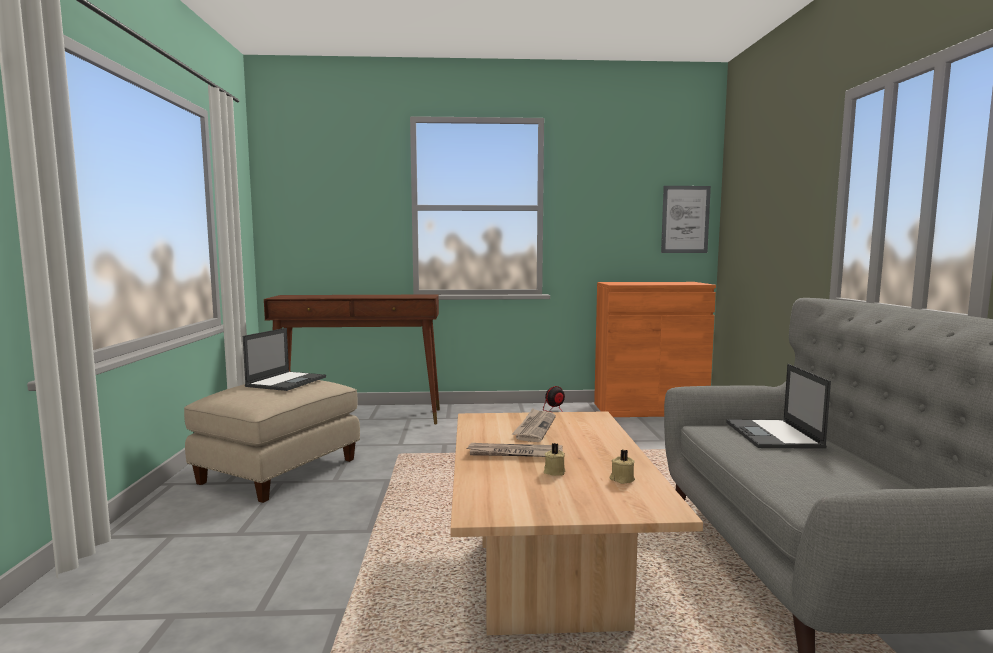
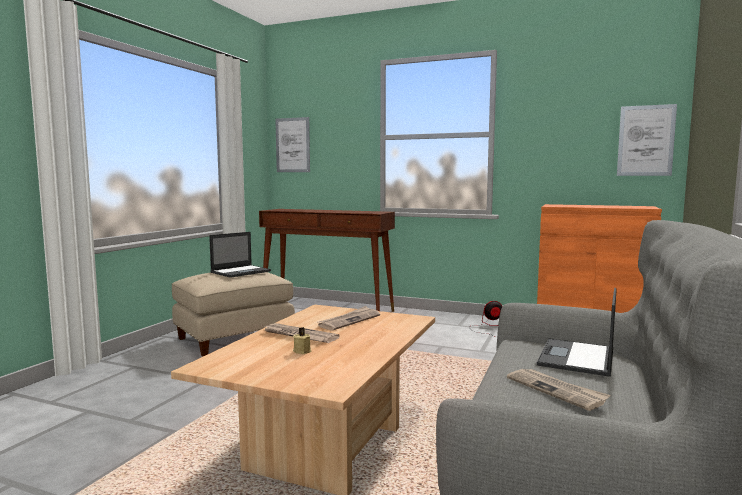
camera: 25 degrees right, 0 degrees up
beige candle [610,450,635,484] -> none
none -> picture [275,117,310,172]
none -> newspaper [507,369,611,411]

